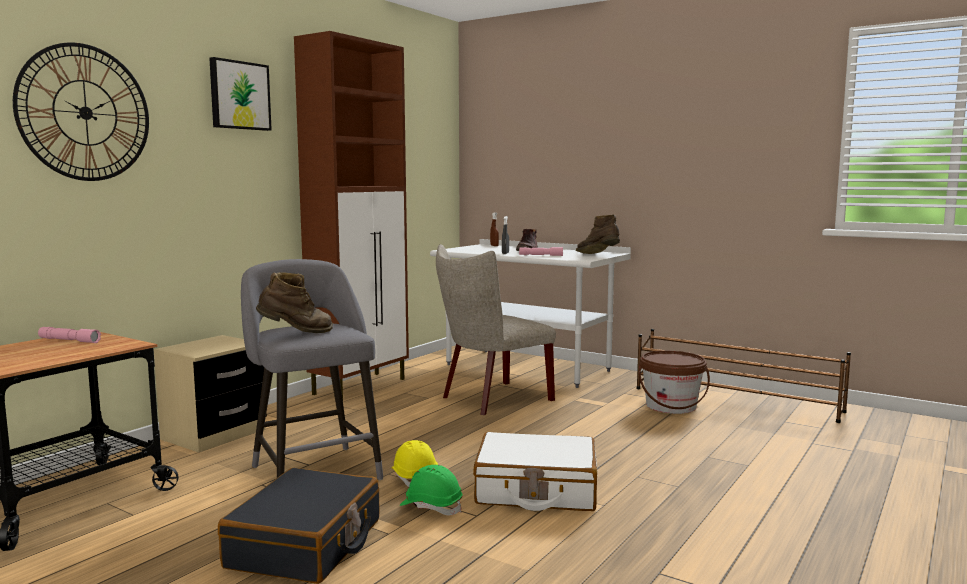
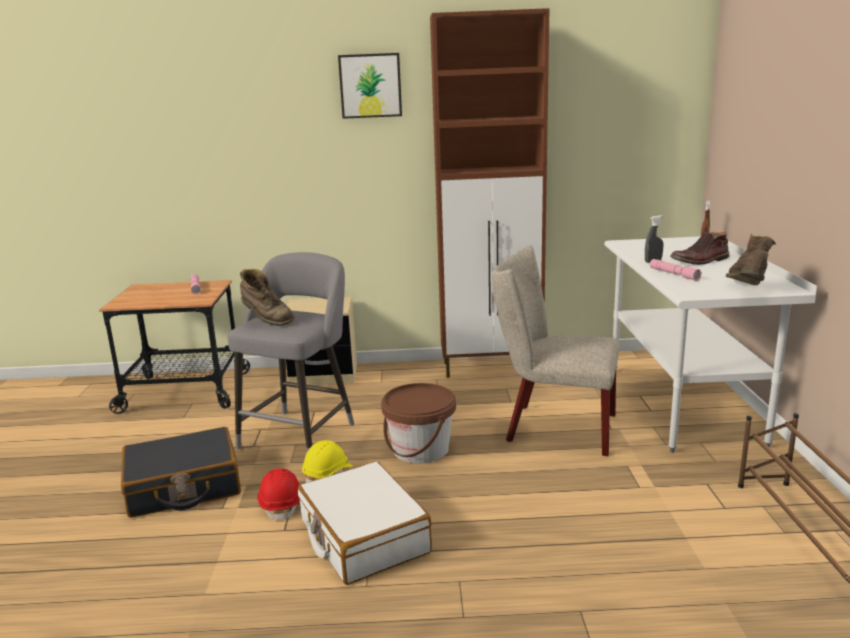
camera: 55 degrees right, 10 degrees up
wall clock [13,43,149,181] -> none
green hard hat [400,465,463,515] -> red hard hat [257,468,300,522]
brown bucket [639,351,710,414] -> brown bucket moved to [381,383,456,463]

